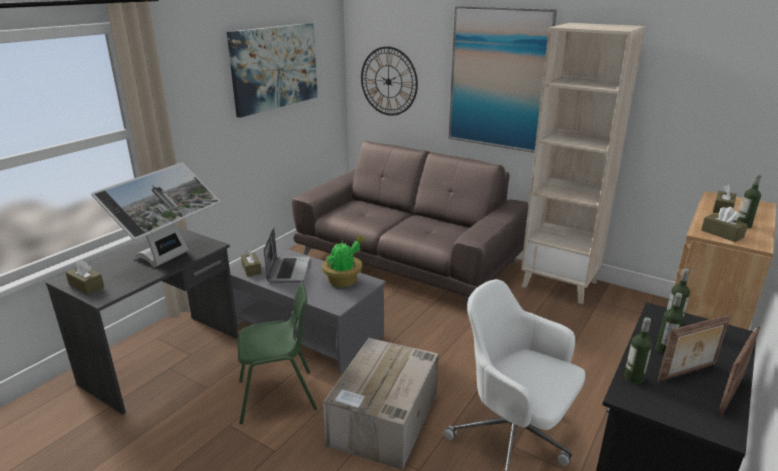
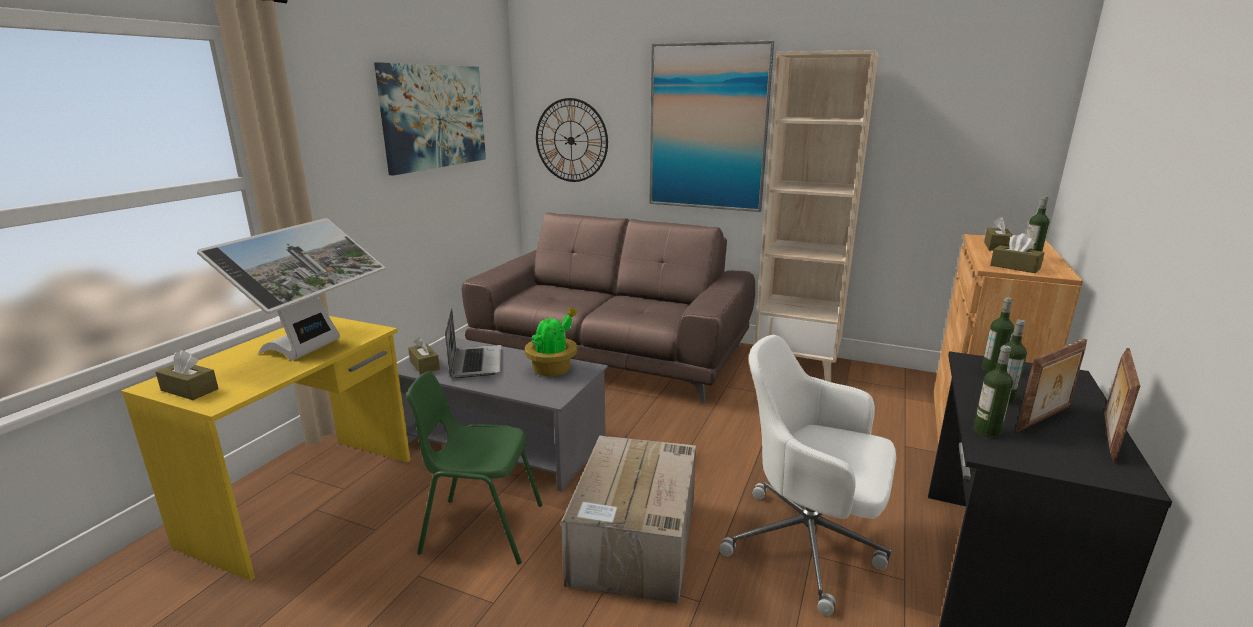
camera: 10 degrees left, 5 degrees down
grey desk [45,227,239,414] -> yellow desk [121,316,411,581]
green chair [238,283,317,424] -> green chair turned 150 degrees counterclockwise [406,371,543,564]

